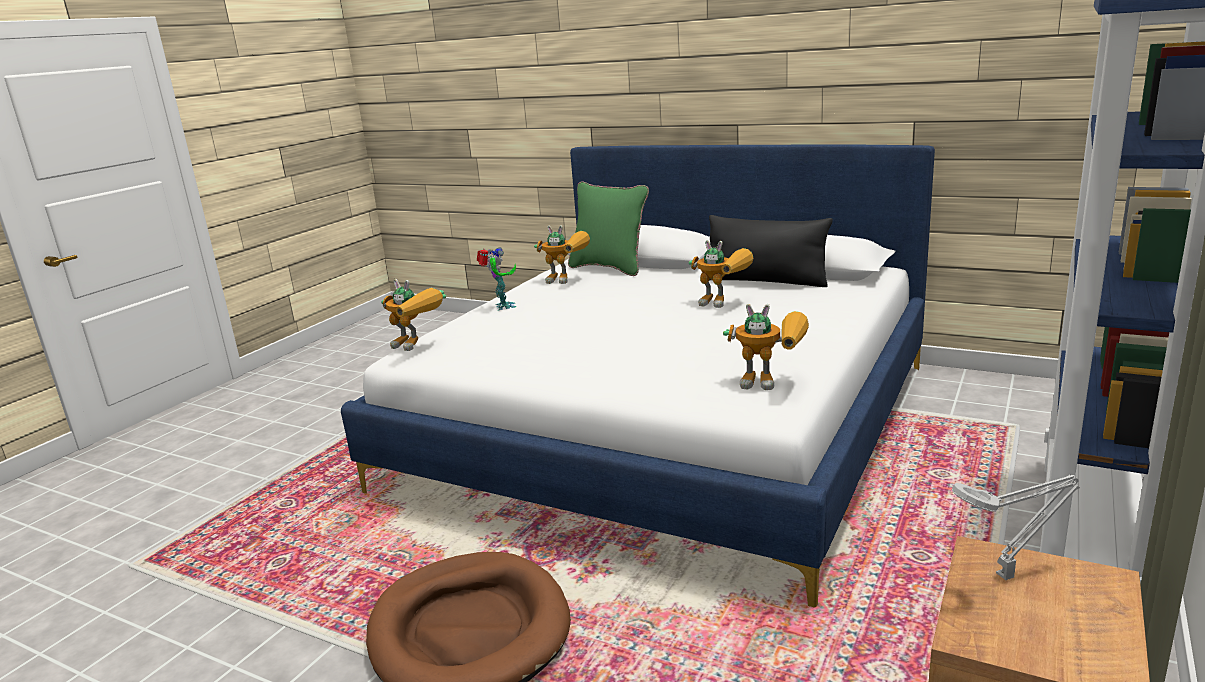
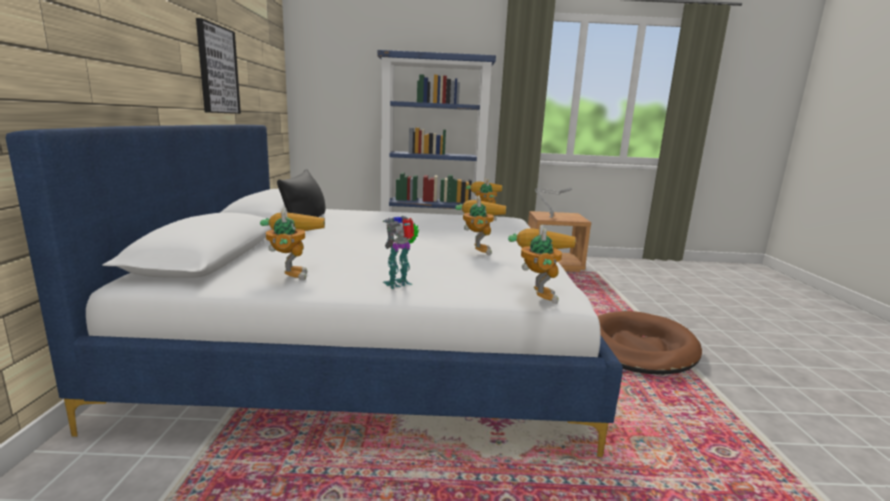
camera: 120 degrees left, 5 degrees down
green pillow [568,181,649,276] -> none
toy robot [689,240,753,308] -> toy robot moved to [455,196,506,256]
none -> picture [196,18,241,114]

